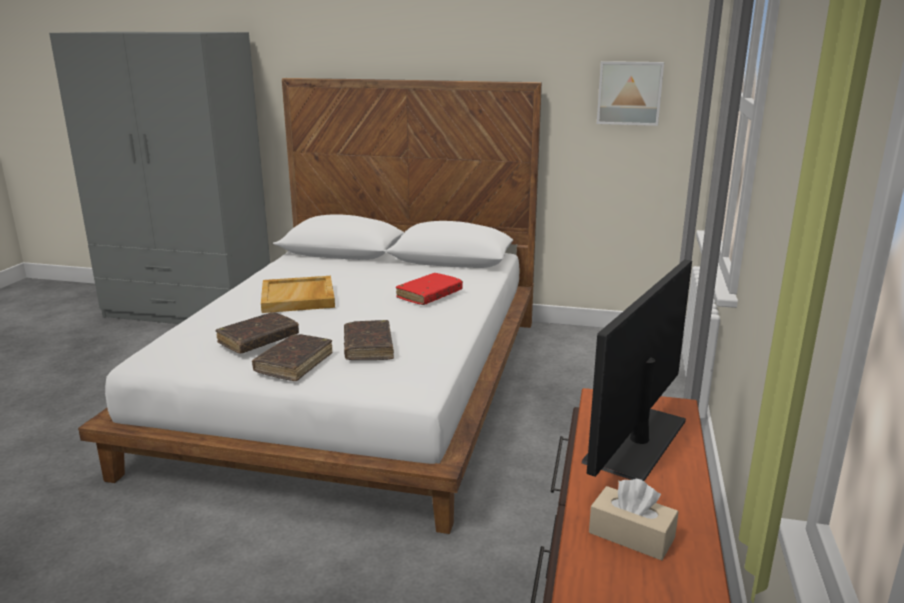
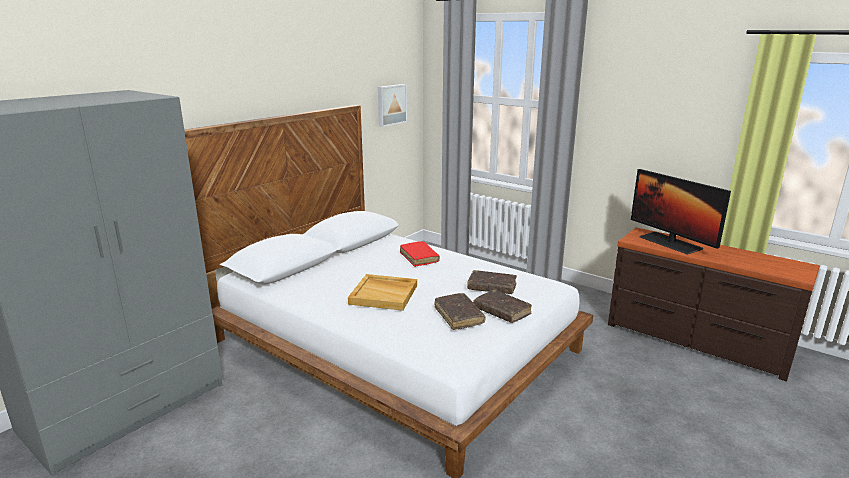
camera: 65 degrees left, 0 degrees up
beige tissue box [589,479,679,561] -> none

